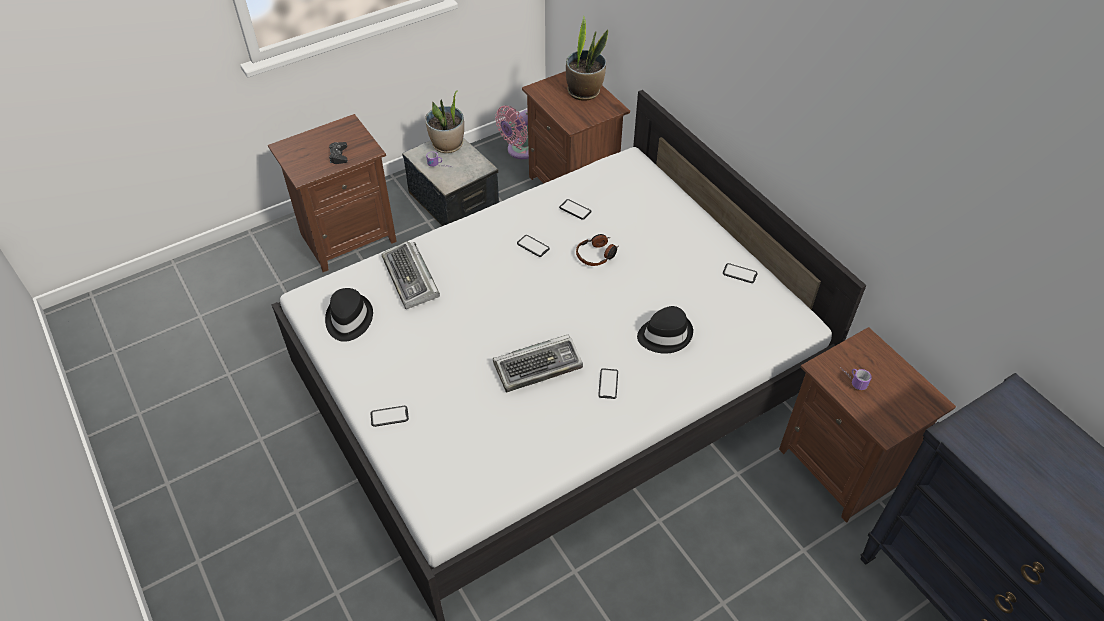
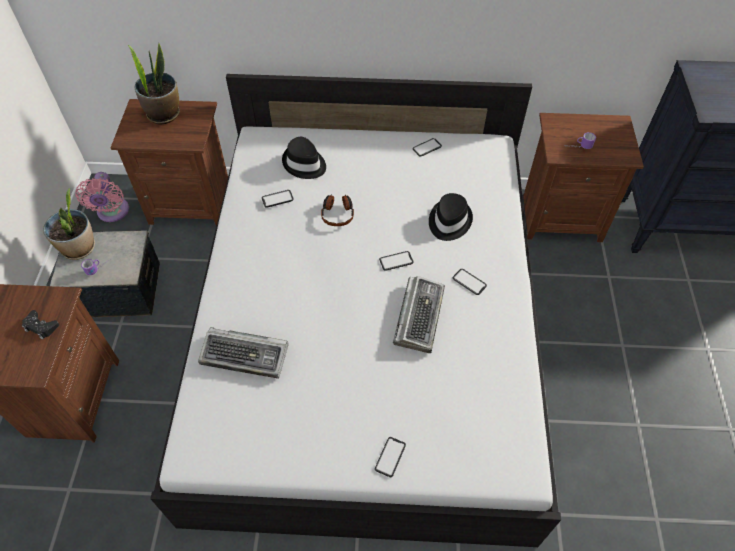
camera: 55 degrees left, 5 degrees up
black hat [325,288,373,342] -> black hat moved to [282,137,326,179]
phone [517,235,550,257] -> phone moved to [379,251,414,271]

